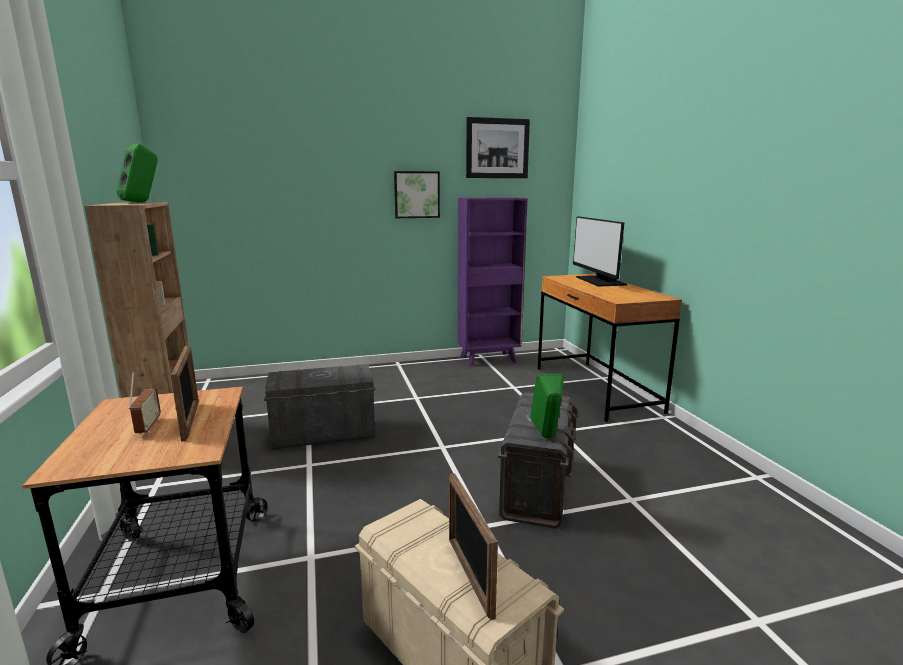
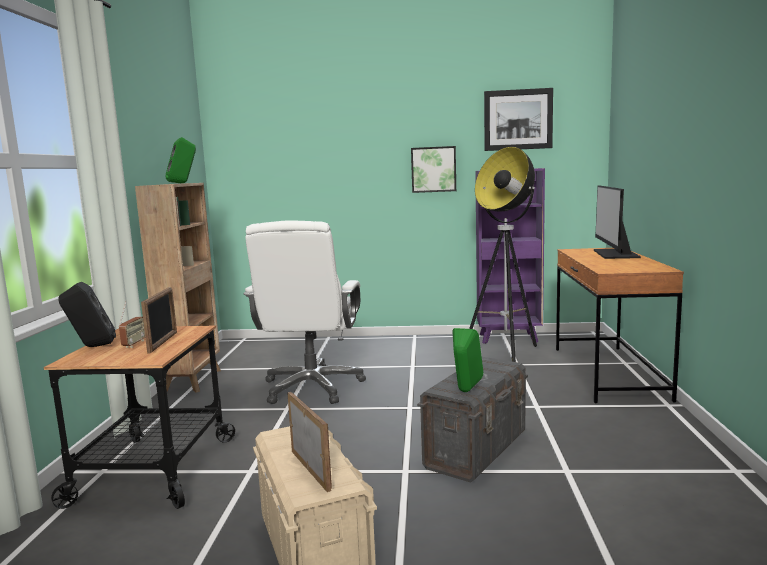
camera: 20 degrees right, 5 degrees down
grey storage box [264,364,375,449] -> white office chair [243,220,366,404]
picture frame [449,473,498,620] -> picture frame turned 150 degrees clockwise [287,392,332,492]
none -> black speaker [59,282,116,347]
none -> floor lamp [469,147,537,362]

